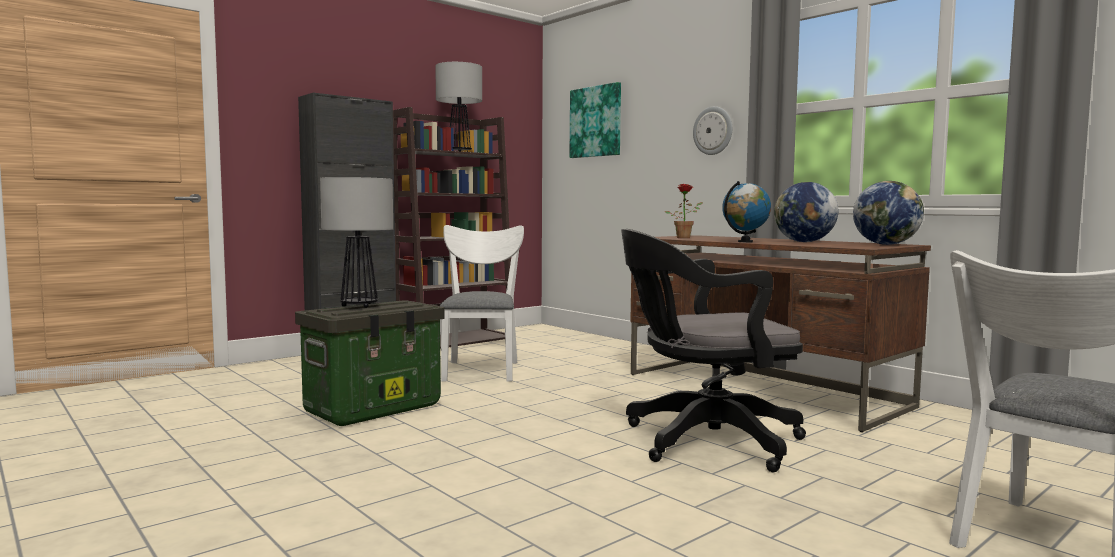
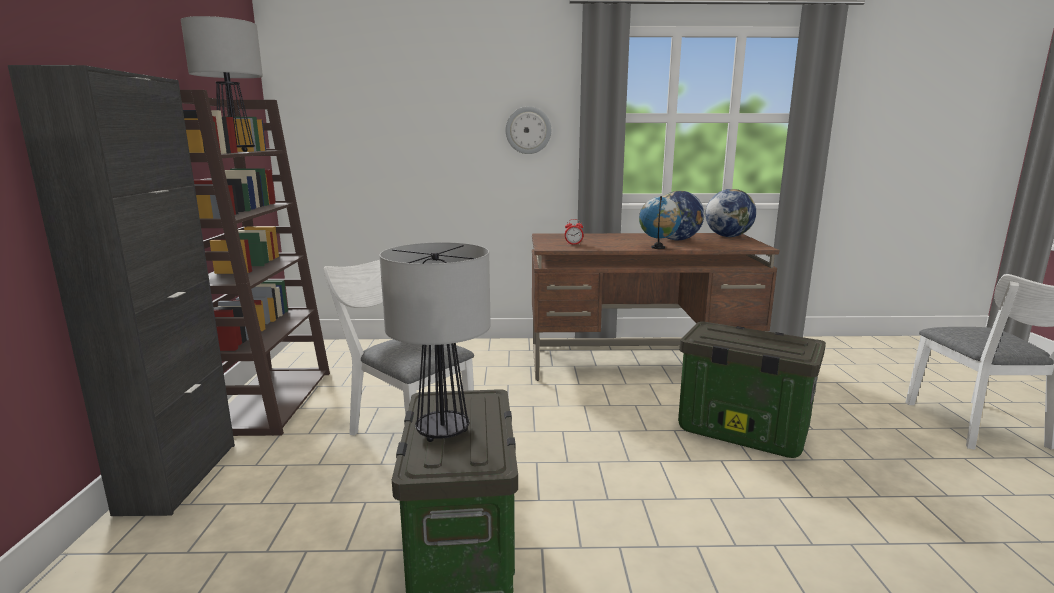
camera: 50 degrees left, 10 degrees up
picture [570,82,621,158] -> none
black office chair [621,229,806,472] -> storage box [678,321,826,458]
potted plant [665,184,703,238] -> alarm clock [565,219,583,245]

